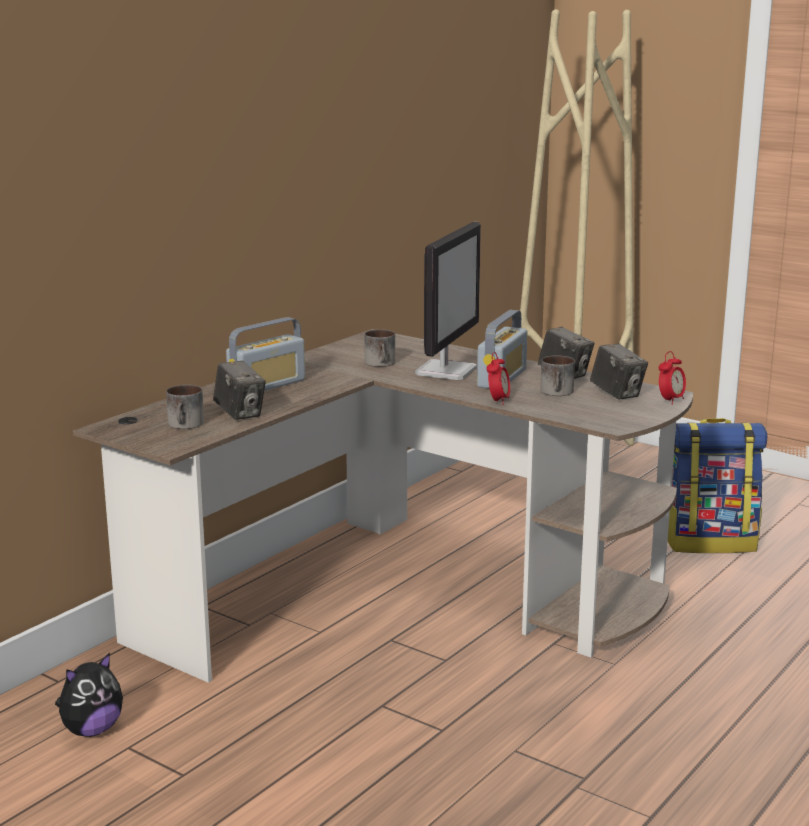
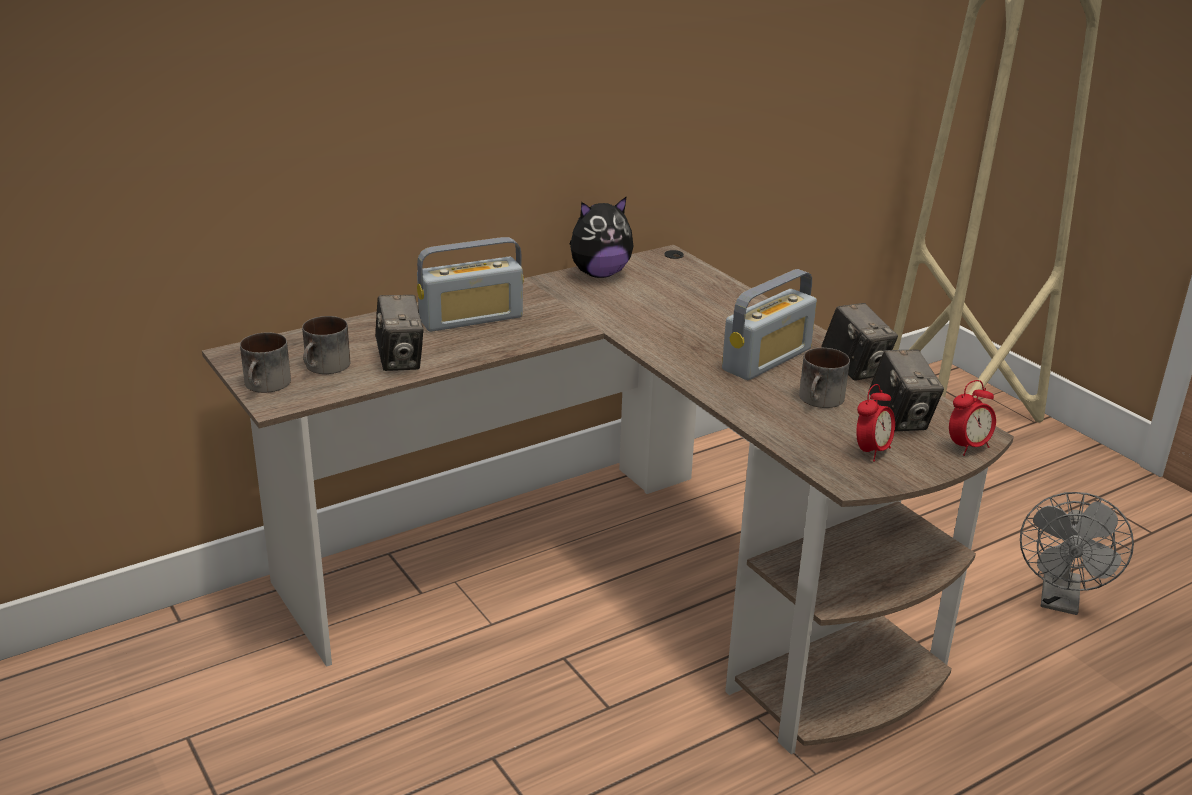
camera: 20 degrees right, 10 degrees up
plush toy [55,652,123,737] -> plush toy moved to [570,196,633,278]
mug [364,329,395,367] -> mug moved to [240,332,291,393]
monitor [415,222,481,380] -> none
alarm clock [487,352,510,405] -> alarm clock moved to [856,384,895,462]
backpack [668,418,767,553] -> grey fan [1020,492,1134,615]

